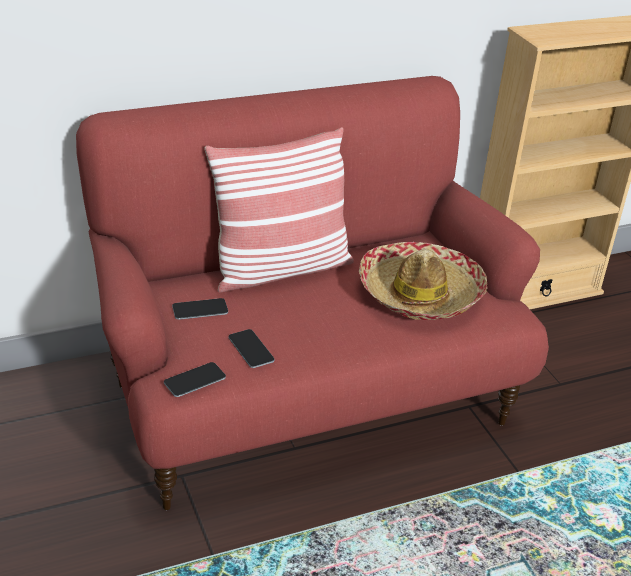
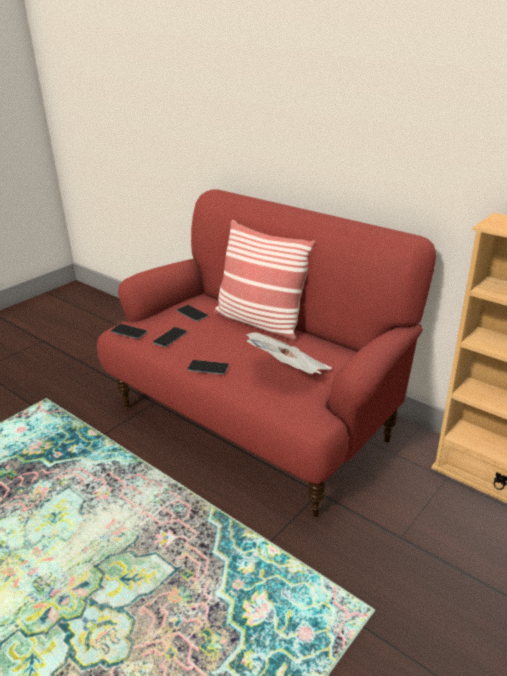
camera: 65 degrees right, 5 degrees down
hat [359,242,487,320] -> newspaper [246,332,332,374]
none -> phone [188,360,229,375]

